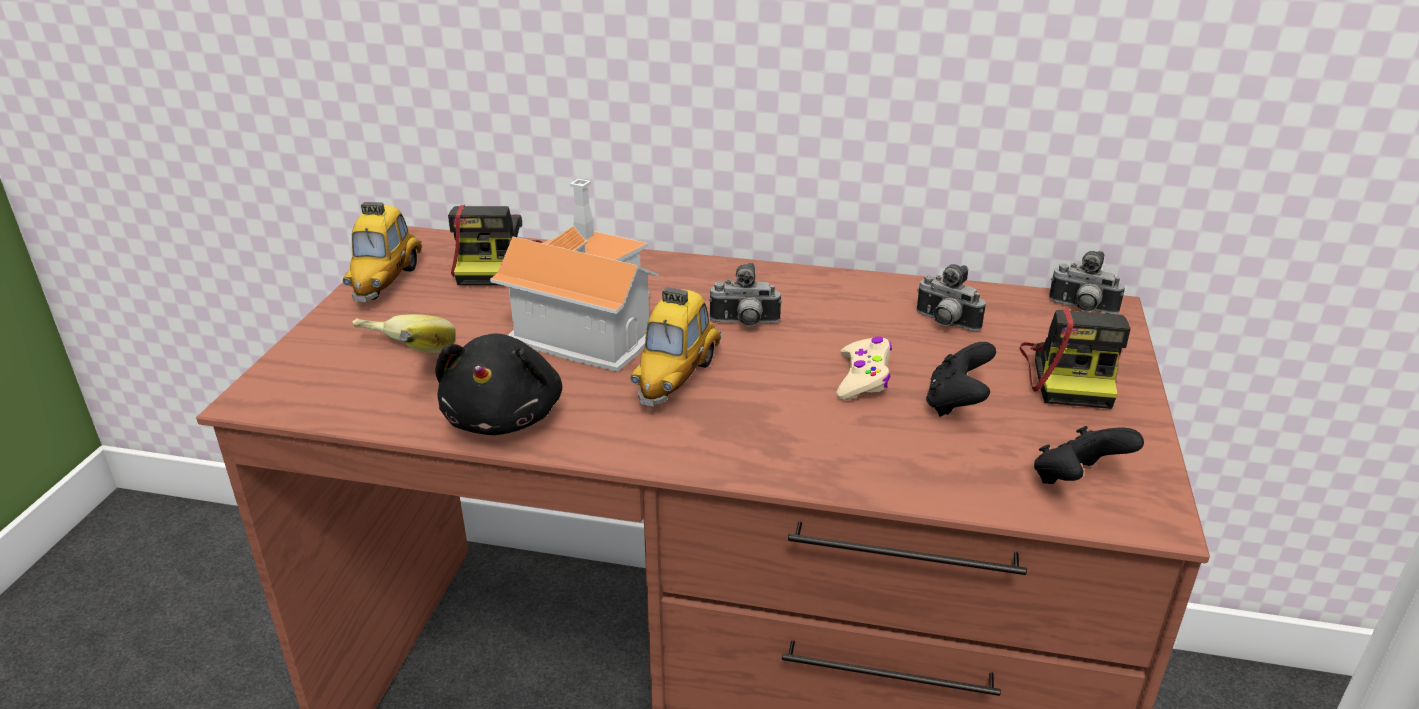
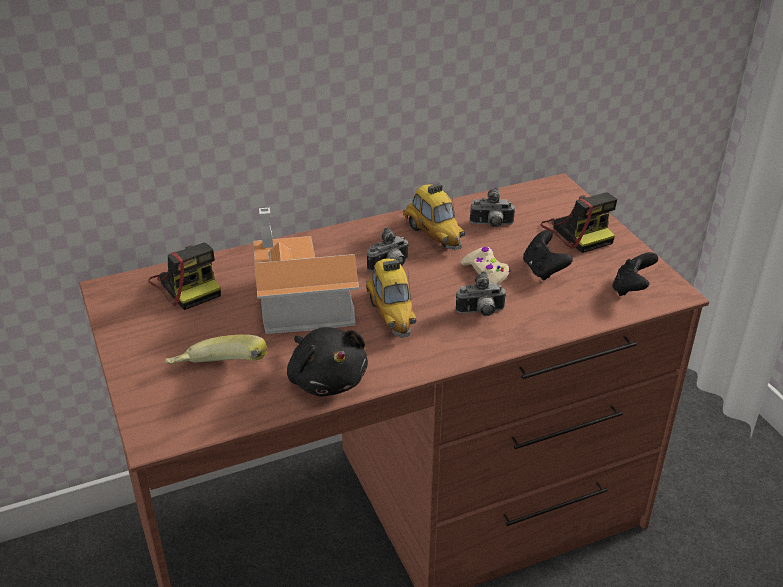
camera: 35 degrees left, 5 degrees up
toy car [343,202,422,302] -> toy car moved to [403,183,465,250]
camera [1049,251,1125,314] -> camera moved to [456,271,507,316]

